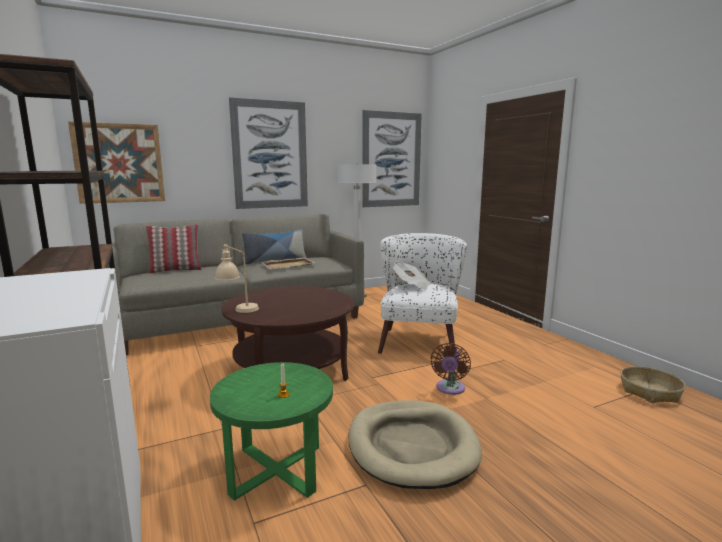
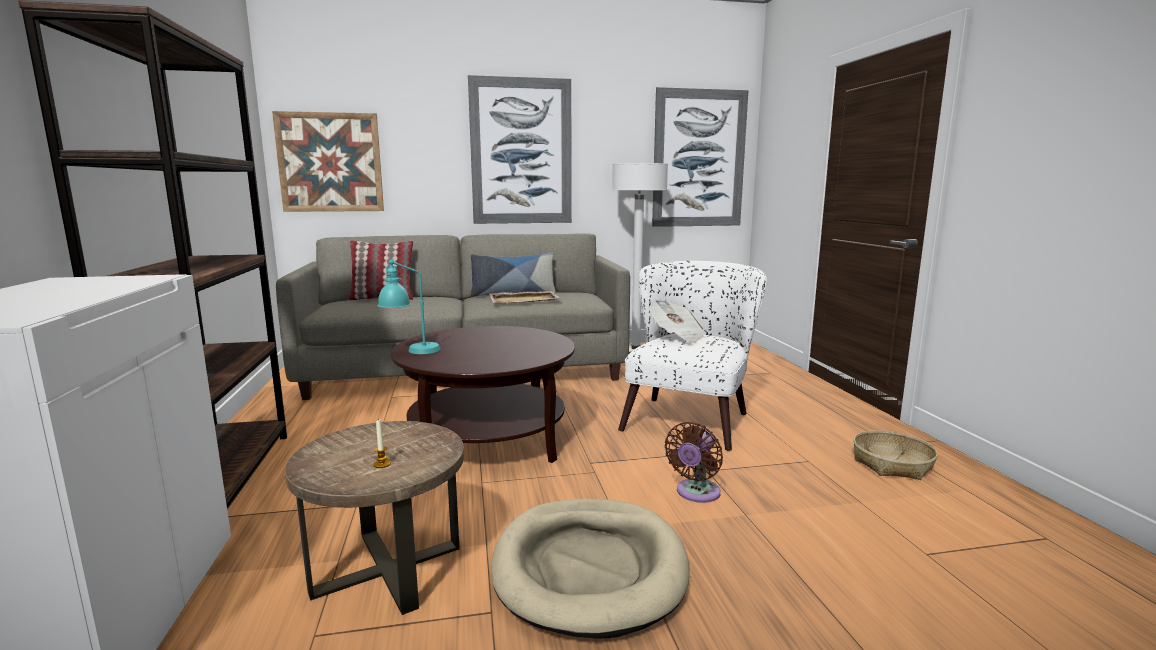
camera: 15 degrees right, 0 degrees up
green side table [210,362,333,501] -> brown side table [285,421,464,615]
beige table lamp [215,244,259,313] -> turquoise table lamp [378,260,440,354]
basket [620,366,686,403] -> basket moved to [853,430,938,480]

